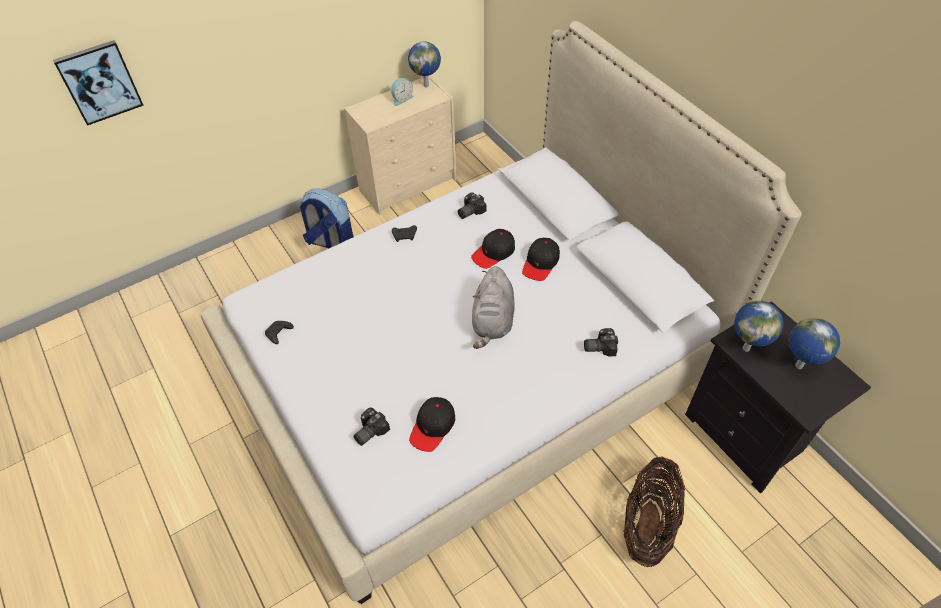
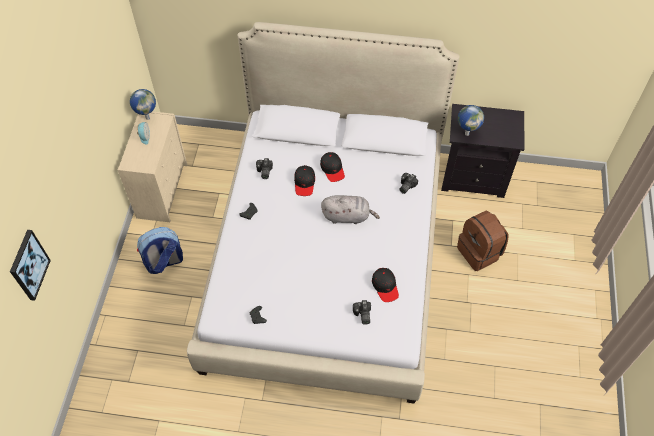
camera: 50 degrees left, 5 degrees up
grey plush toy [472,266,515,349] -> grey plush toy turned 45 degrees counterclockwise [321,195,380,224]
basket [623,456,685,567] -> brown backpack [457,210,509,271]
globe [789,318,840,369] -> none

